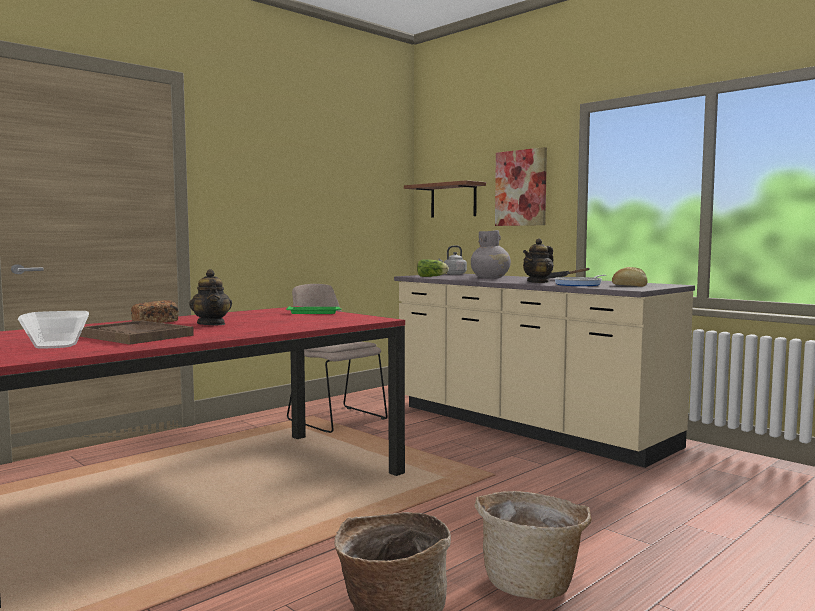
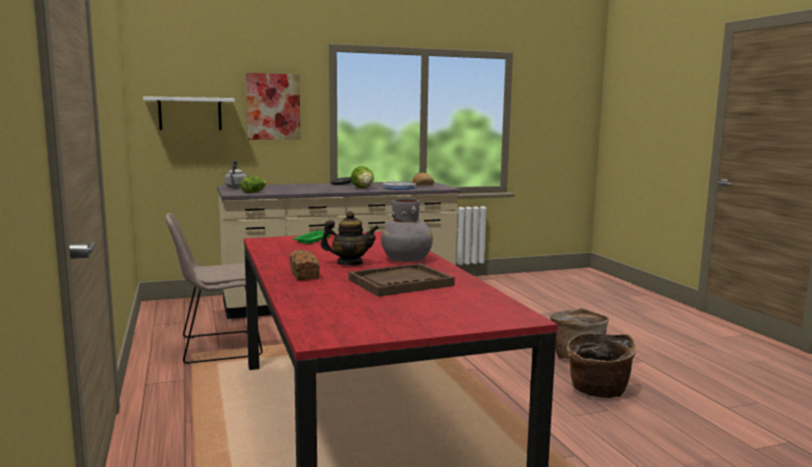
camera: 65 degrees left, 5 degrees up
bowl [18,311,89,348] -> none
brown shelf [404,180,486,217] -> white shelf [143,96,235,130]
grey vase [471,230,511,279] -> grey vase moved to [381,198,433,262]
teapot [523,239,554,283] -> lettuce [351,166,374,188]

